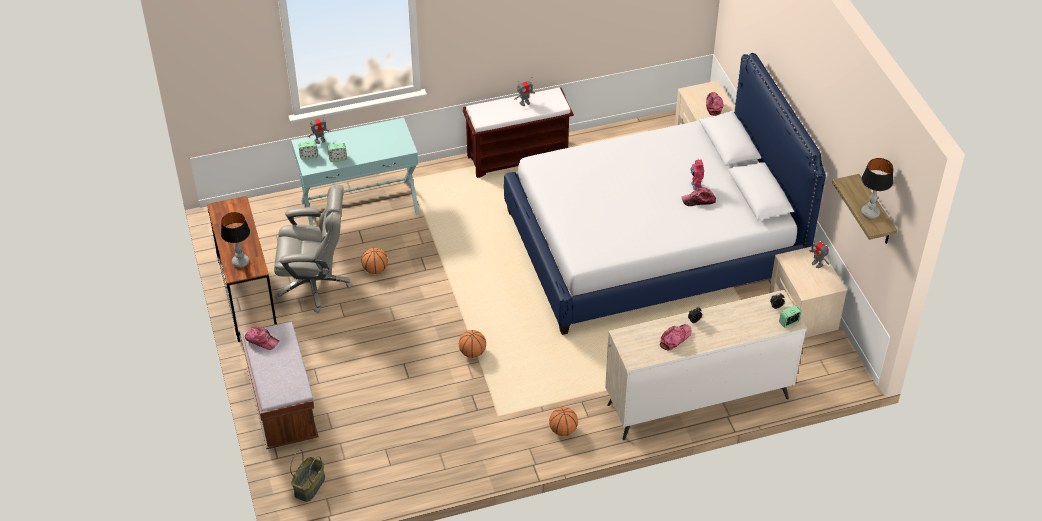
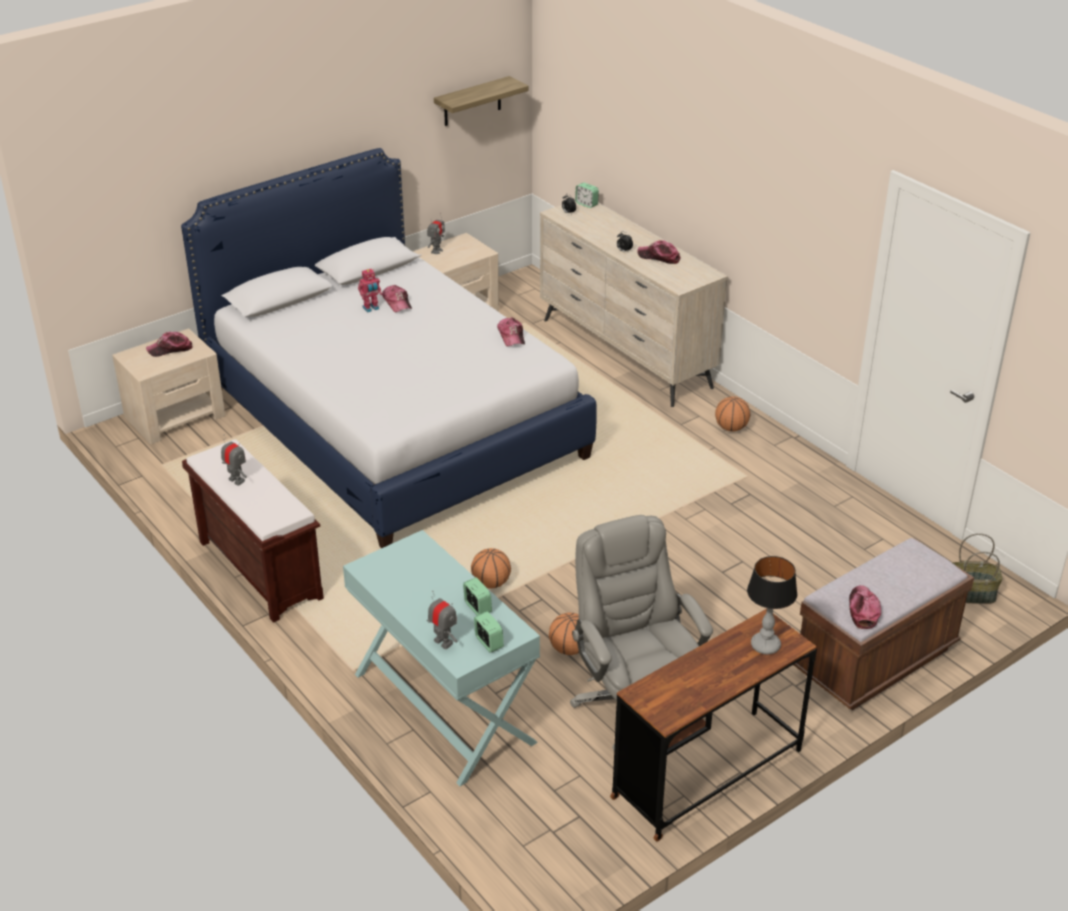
camera: 110 degrees left, 10 degrees down
basketball [459,330,486,358] -> basketball moved to [471,548,511,589]
table lamp [861,158,893,219] -> none
none -> cap [497,317,525,347]

